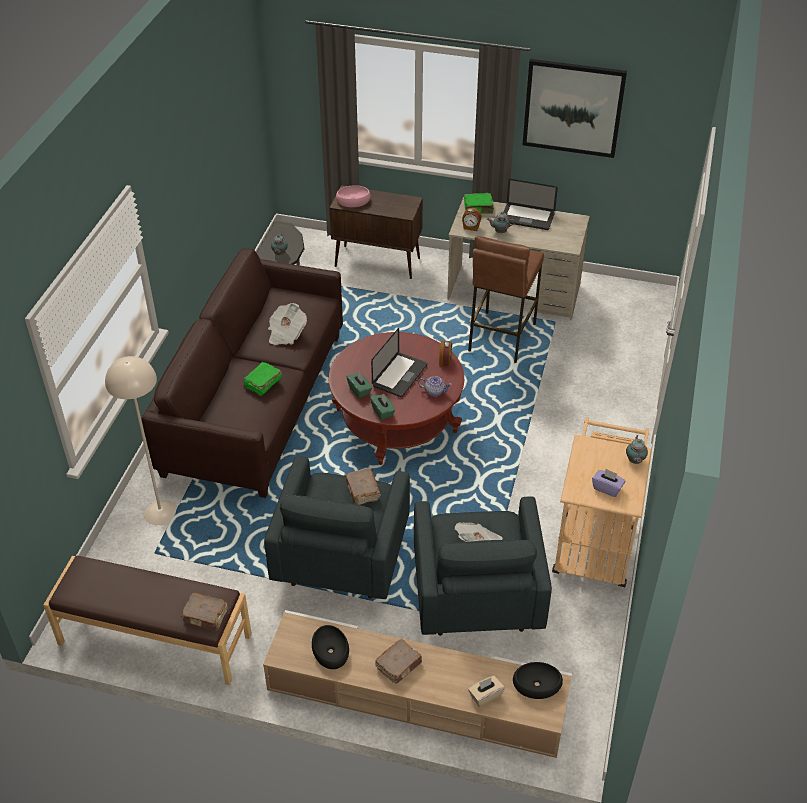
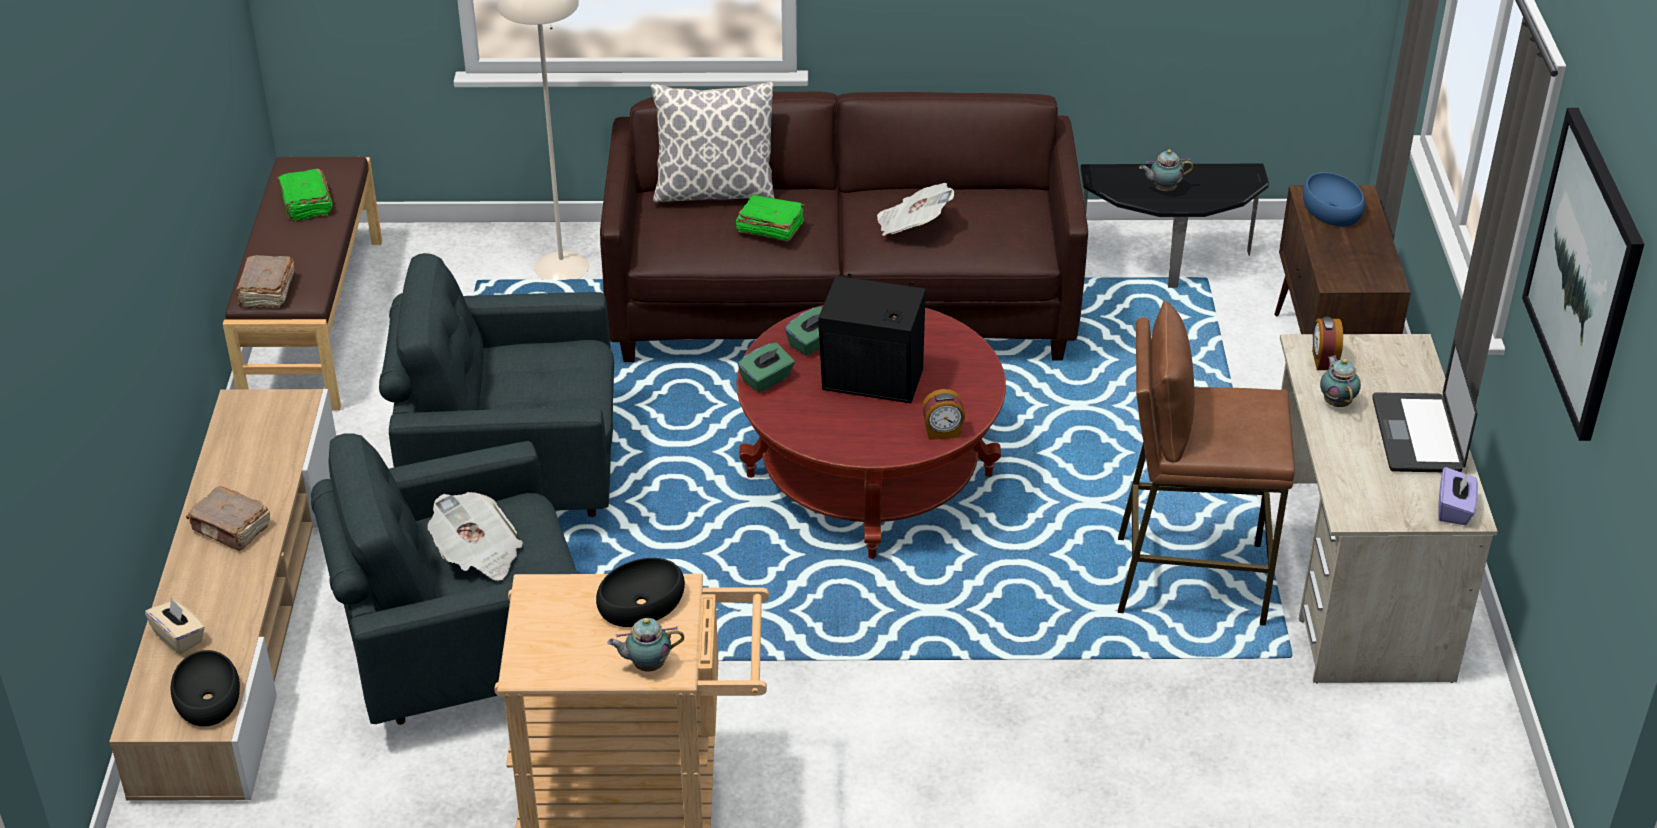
camera: 75 degrees right, 5 degrees down
black bowl [312,625,349,669] -> black bowl moved to [596,558,685,627]
pink bowl [336,186,371,207] -> blue bowl [1303,172,1365,227]
brown book [345,468,380,505] -> none
laptop [371,328,427,397] -> black speaker [819,273,926,403]
teapot [418,376,452,397] -> none
green book [464,193,494,213] -> green book moved to [277,169,332,221]
purple tissue box [592,469,626,497] -> purple tissue box moved to [1438,467,1478,525]
none -> pillow [651,82,774,202]

